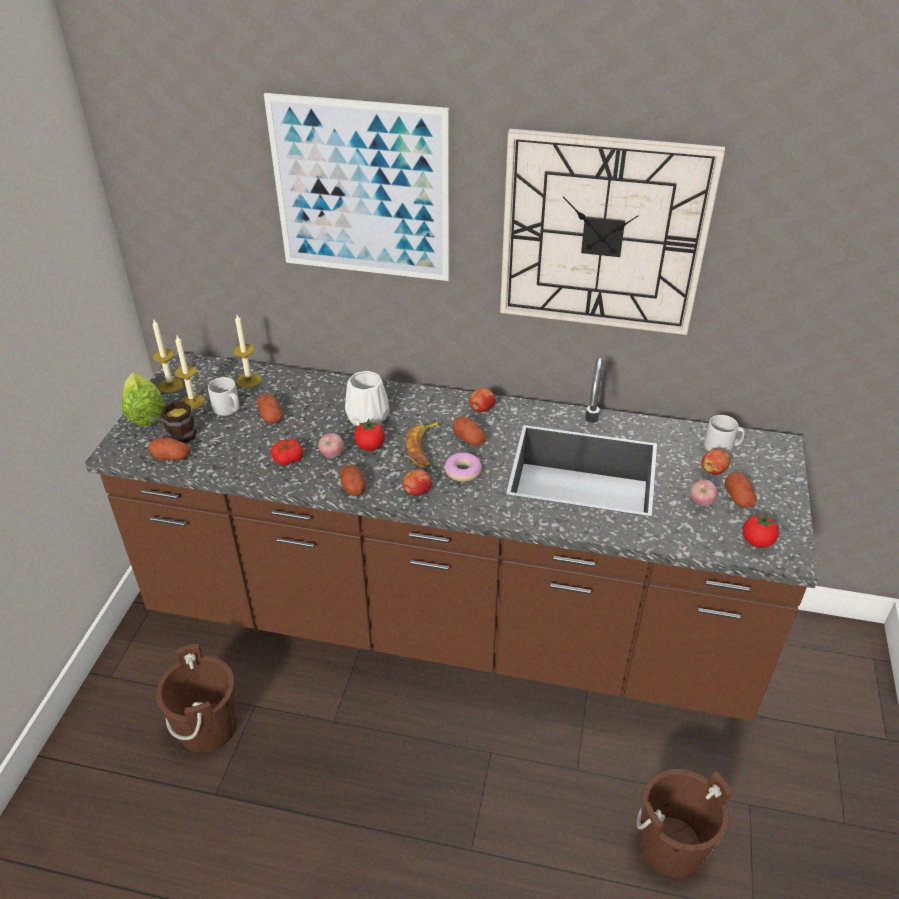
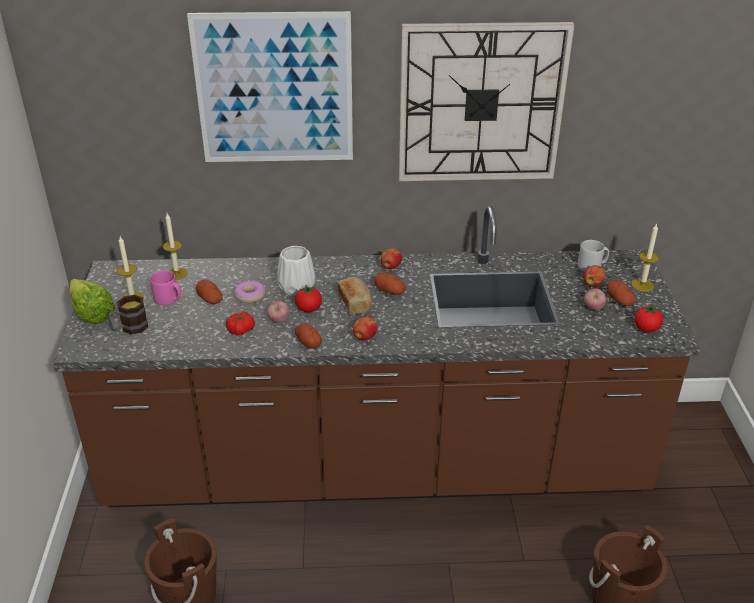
camera: 15 degrees left, 5 degrees down
potato [148,437,190,460] -> none
candle [152,320,183,393] -> candle moved to [632,223,659,292]
grey mug [208,377,240,416] -> pink mug [150,270,181,305]
banana [406,421,441,467] -> bread [338,277,372,314]
donut [445,452,482,482] -> donut moved to [234,281,265,303]

